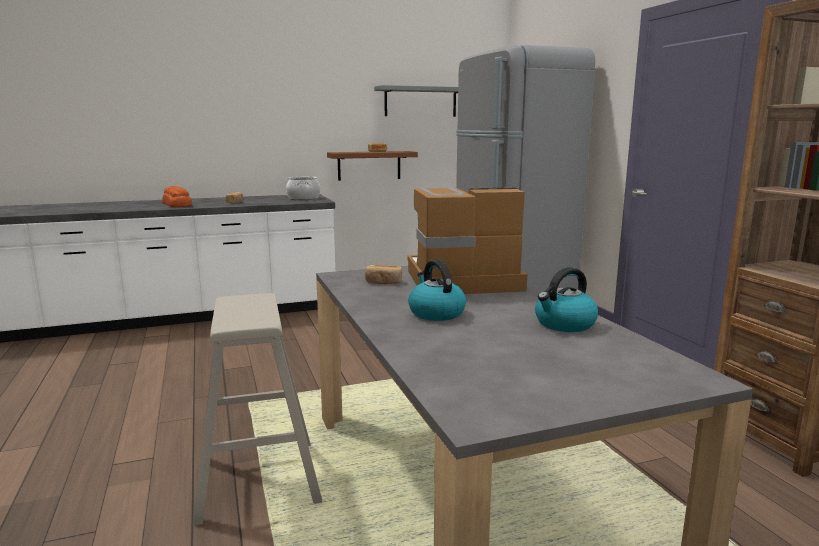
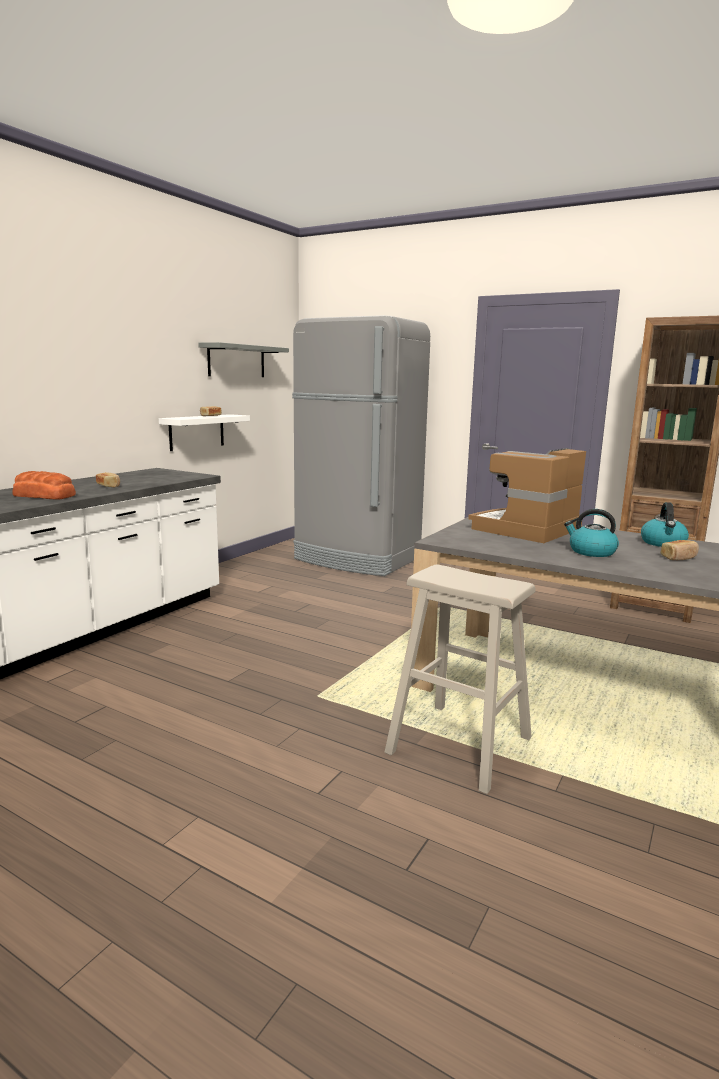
camera: 40 degrees left, 0 degrees up
cooking pot [286,176,320,200] -> none
brown shelf [327,151,418,181] -> white shelf [159,414,250,451]
bread [365,265,402,284] -> bread moved to [661,540,699,560]

